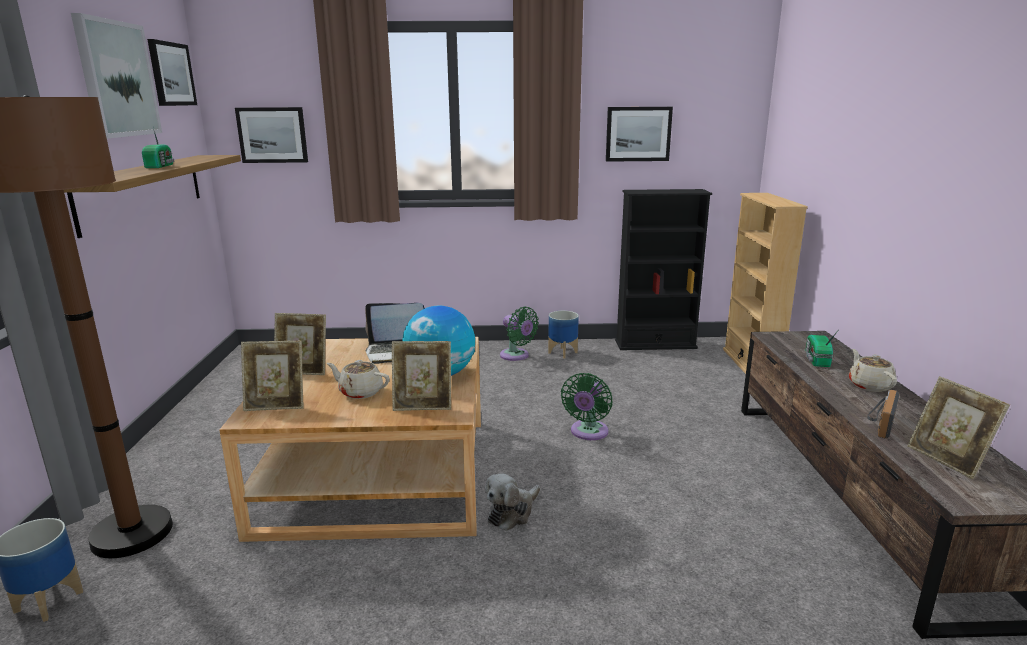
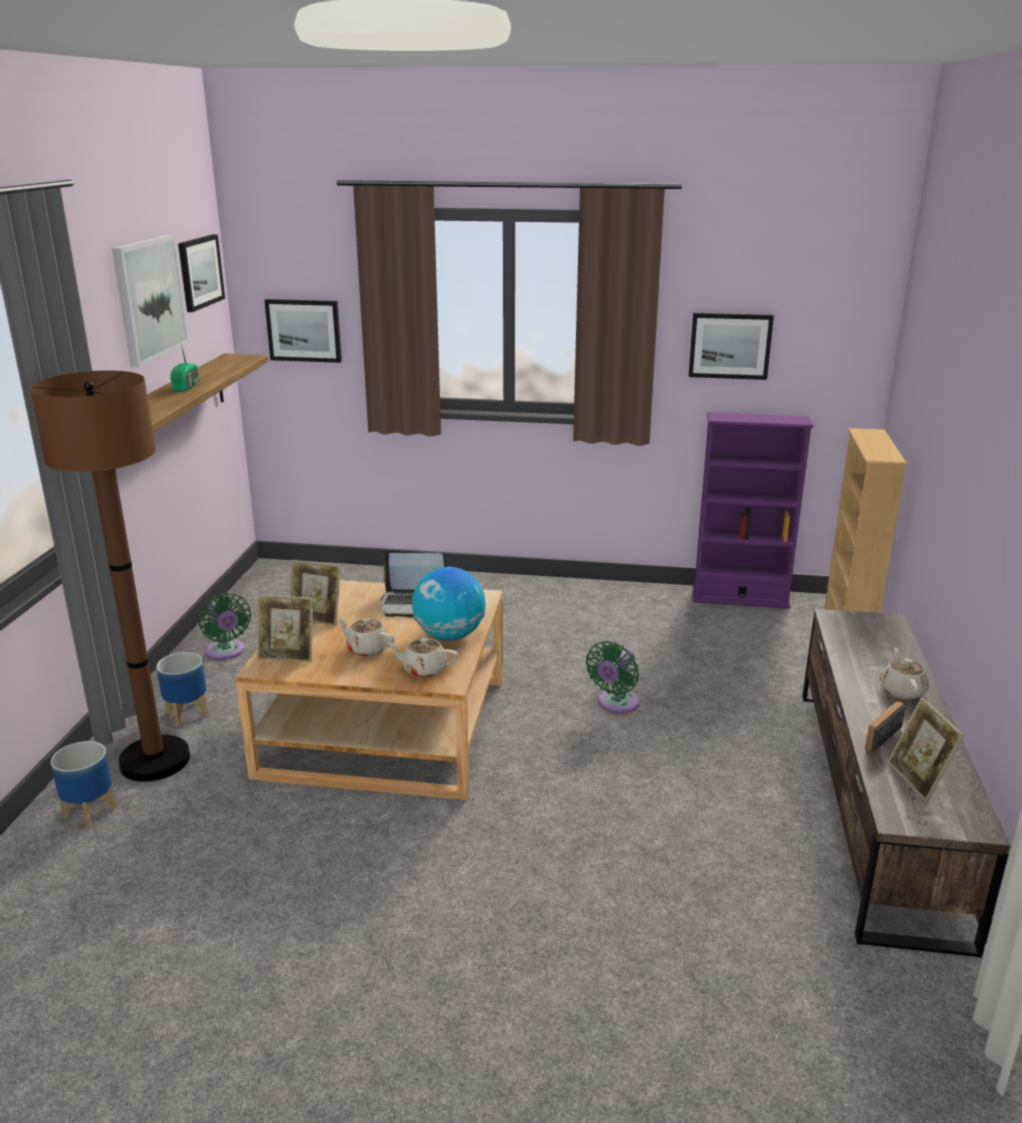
camera: 10 degrees right, 5 degrees up
picture frame [392,341,451,411] -> beige teapot [387,638,458,678]
plush toy [485,473,540,531] -> none
green fan [500,307,539,361] -> green fan moved to [198,593,251,660]
planter [548,311,579,359] -> planter moved to [156,652,208,726]
black bookcase [615,189,712,350] -> purple bookcase [692,412,814,609]
radio [805,331,838,367] -> none

